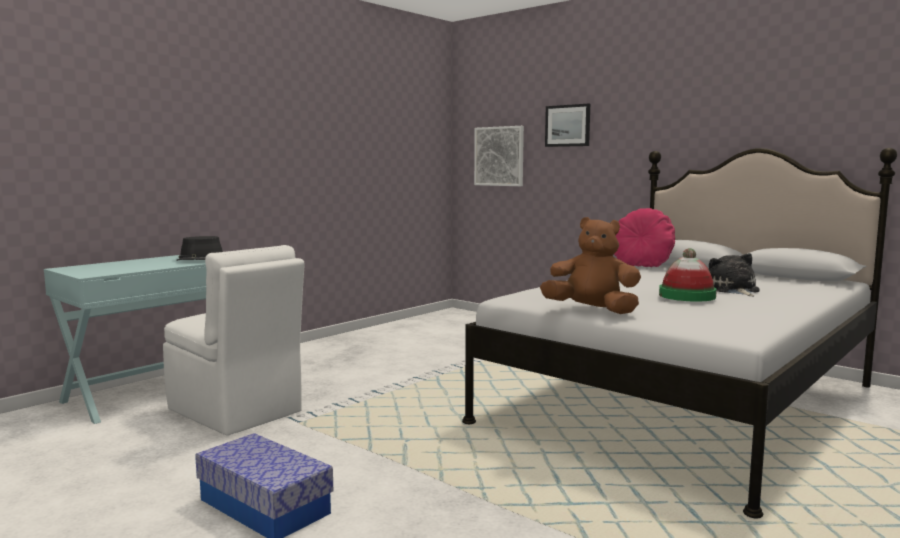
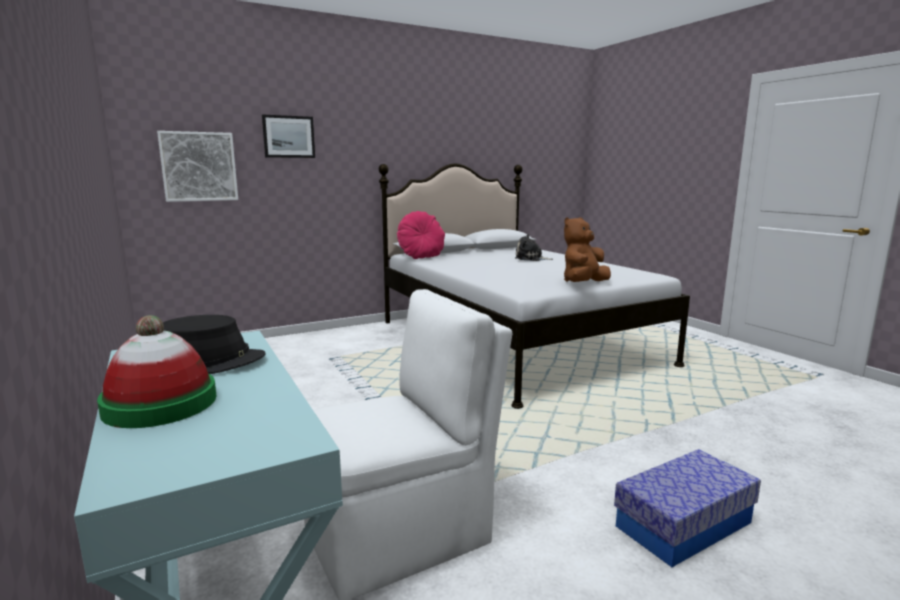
camera: 70 degrees left, 5 degrees up
hat [659,248,717,302] -> hat moved to [97,315,217,428]

